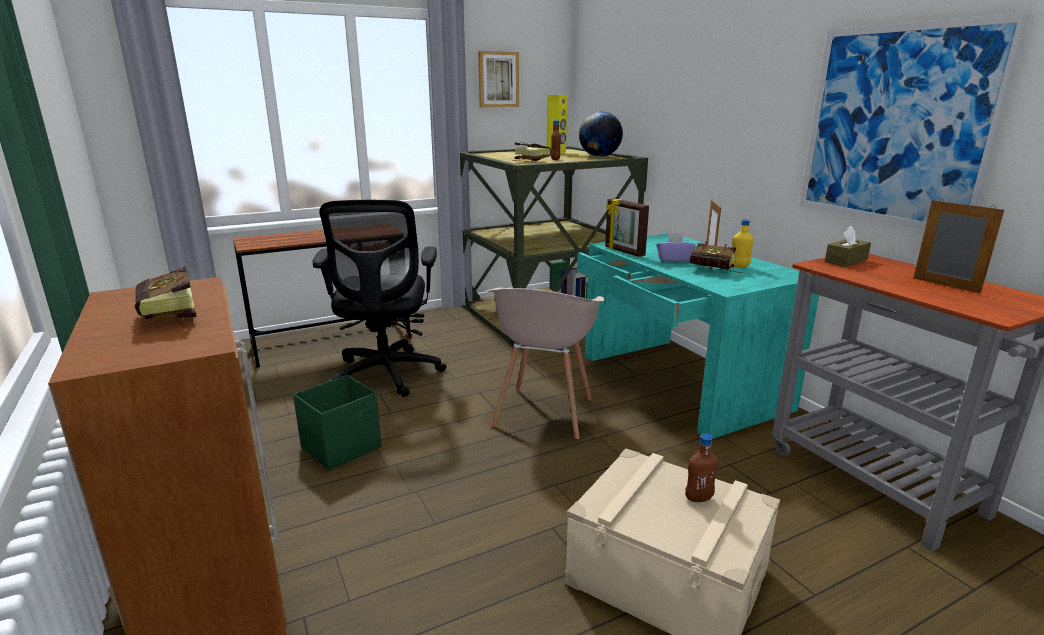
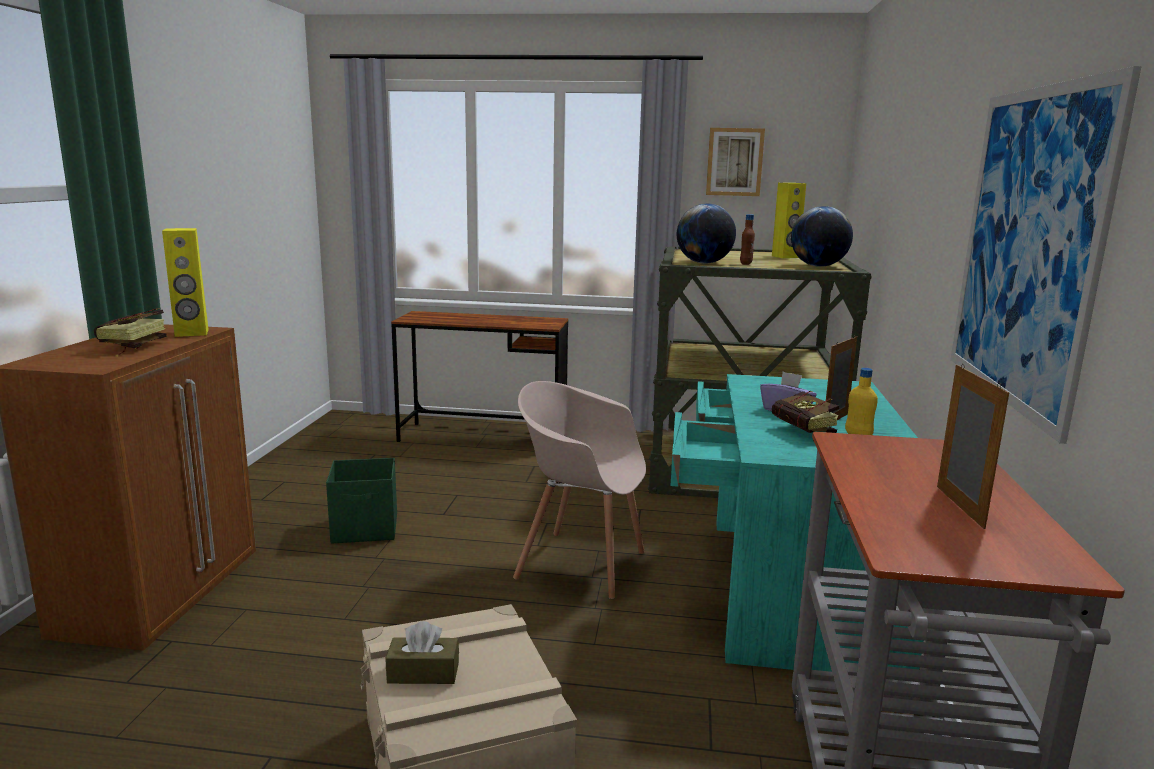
camera: 35 degrees right, 5 degrees down
black office chair [313,200,446,397] -> none
beige chair [486,288,605,439] -> beige chair turned 60 degrees clockwise [513,381,646,599]
book [513,141,552,162] -> globe [677,203,736,264]
picture frame [605,198,649,257] -> none
brown bottle [685,433,718,502] -> none
brown tissue box [825,225,871,267] -> brown tissue box moved to [385,621,459,684]
none -> yellow speaker [162,228,209,337]

